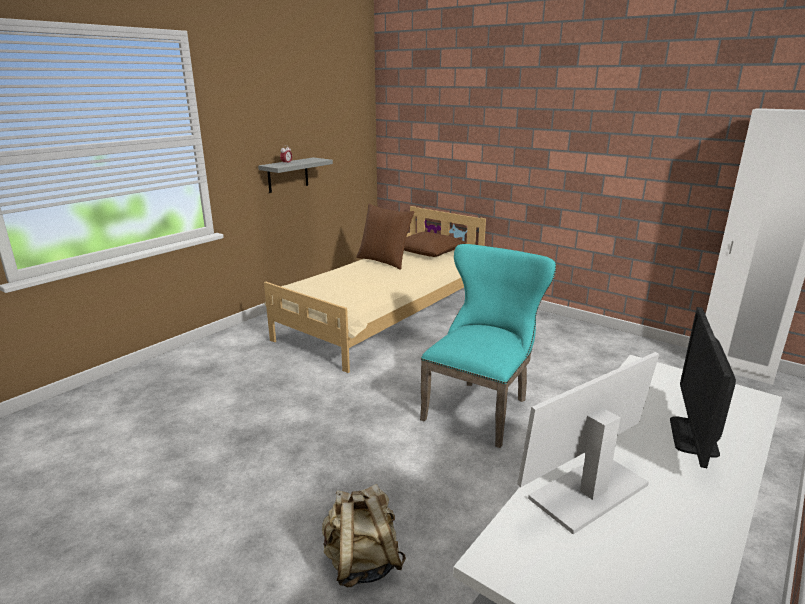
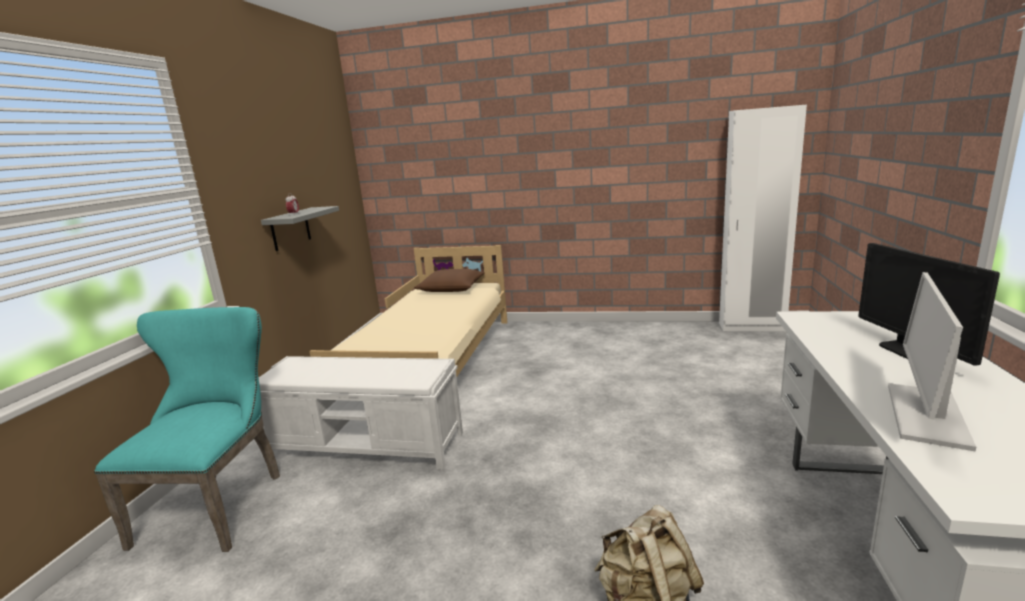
camera: 25 degrees left, 5 degrees down
brown pillow [356,204,414,270] -> none
turquoise chair [420,244,556,448] -> turquoise chair moved to [94,307,280,552]
none -> white bench [258,356,463,470]

